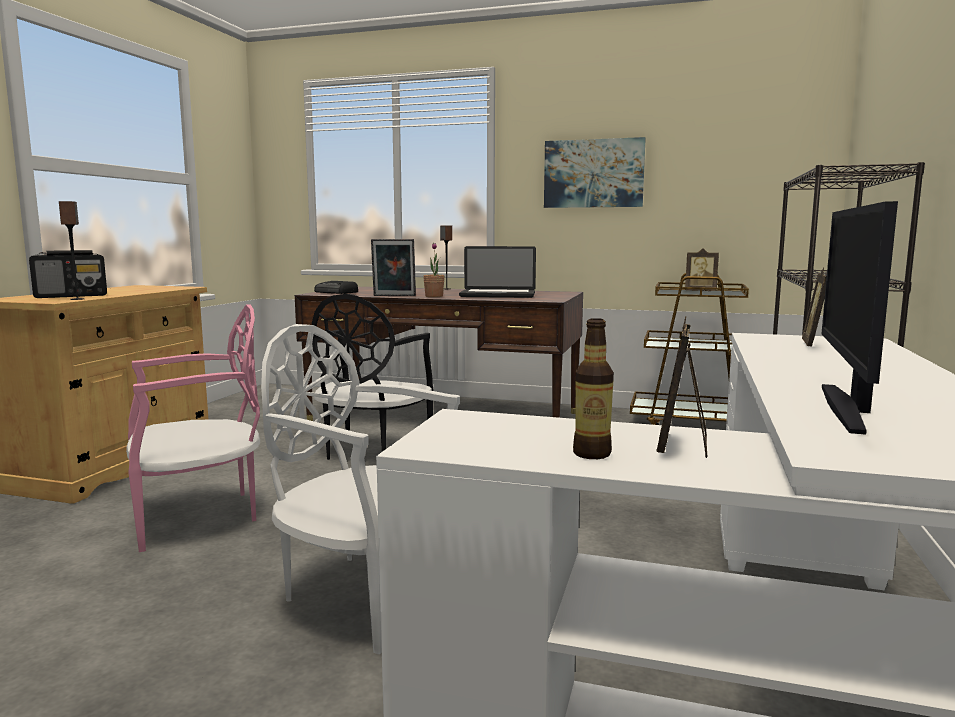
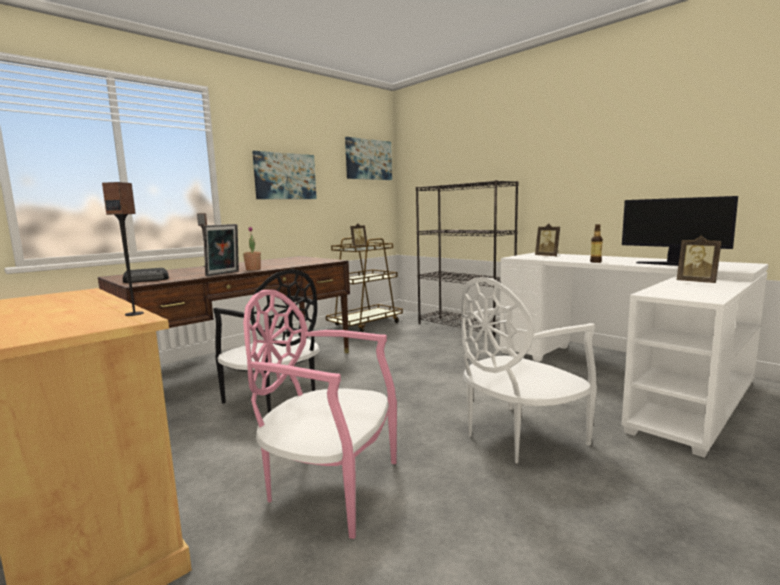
camera: 60 degrees left, 0 degrees up
radio [29,250,107,298] -> none
pink chair [126,304,260,552] -> pink chair turned 75 degrees counterclockwise [243,290,397,539]
laptop [459,246,536,298] -> none
bottle [573,318,614,459] -> bottle moved to [590,224,603,263]
none -> picture [345,137,392,180]

